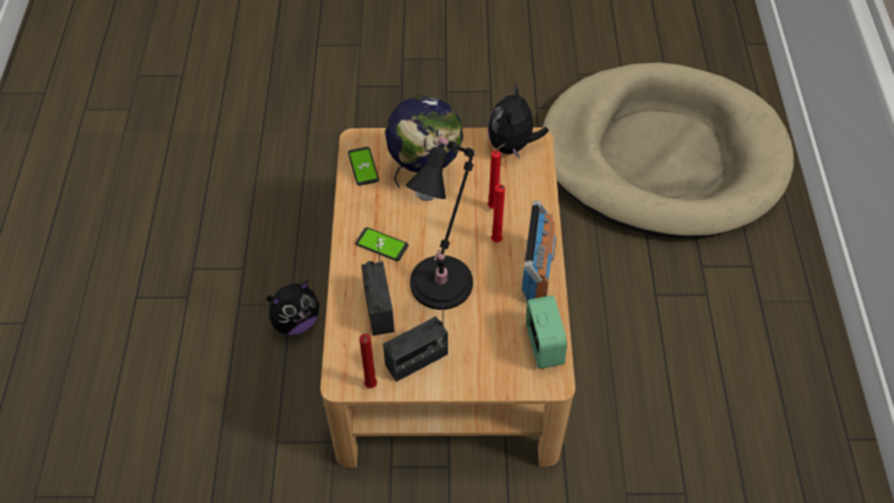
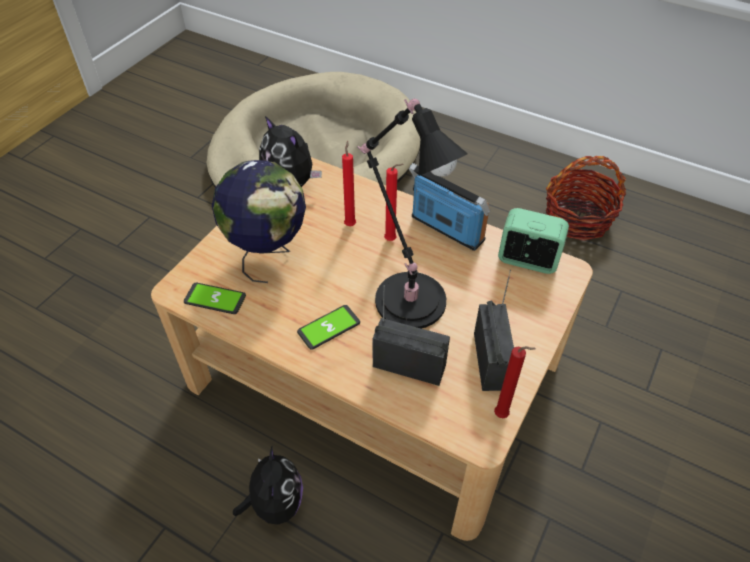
camera: 60 degrees left, 5 degrees down
none -> basket [546,156,626,241]

